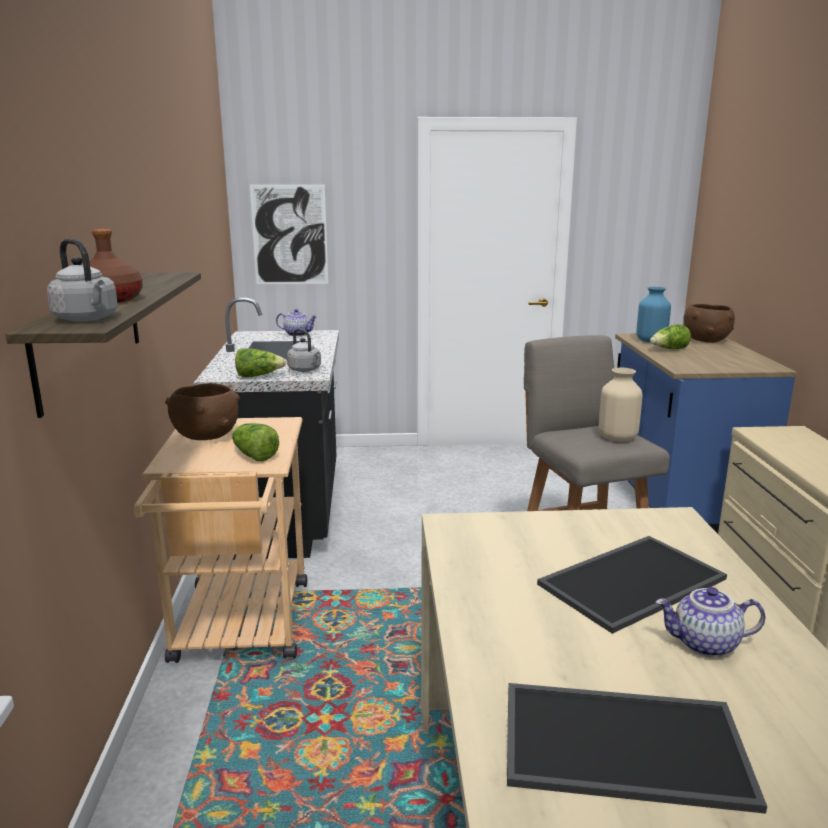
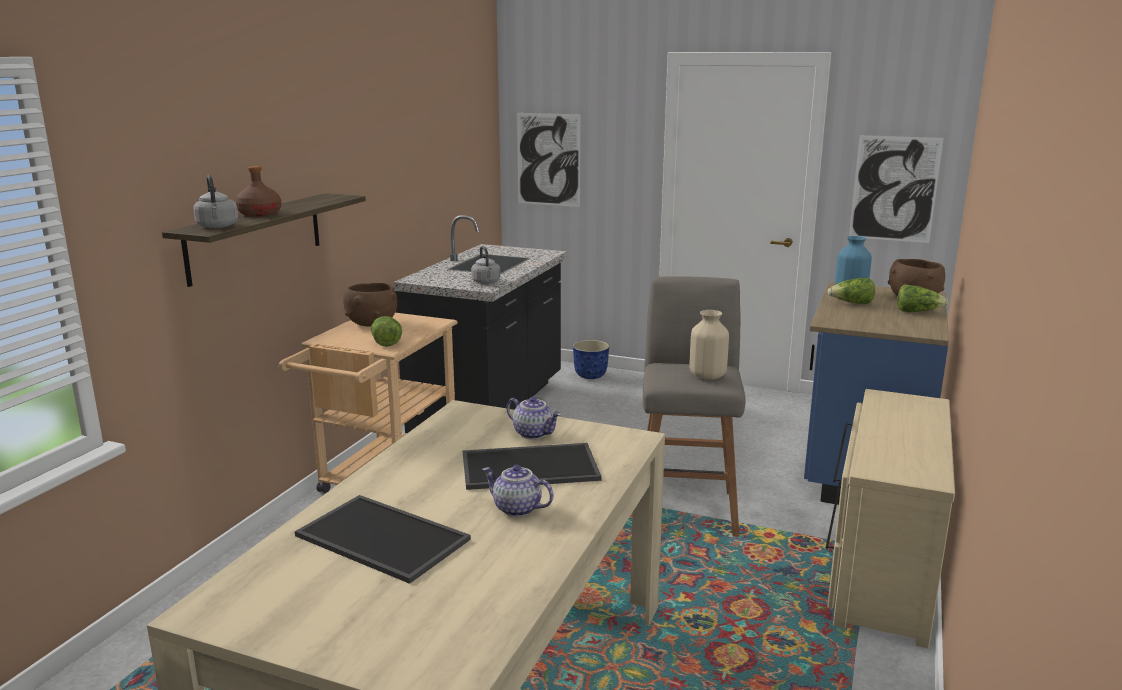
camera: 25 degrees right, 0 degrees up
lettuce [235,348,287,378] -> lettuce moved to [897,284,948,312]
teapot [276,309,317,336] -> teapot moved to [506,397,561,440]
none -> planter [573,340,609,379]
none -> picture [849,135,943,243]

